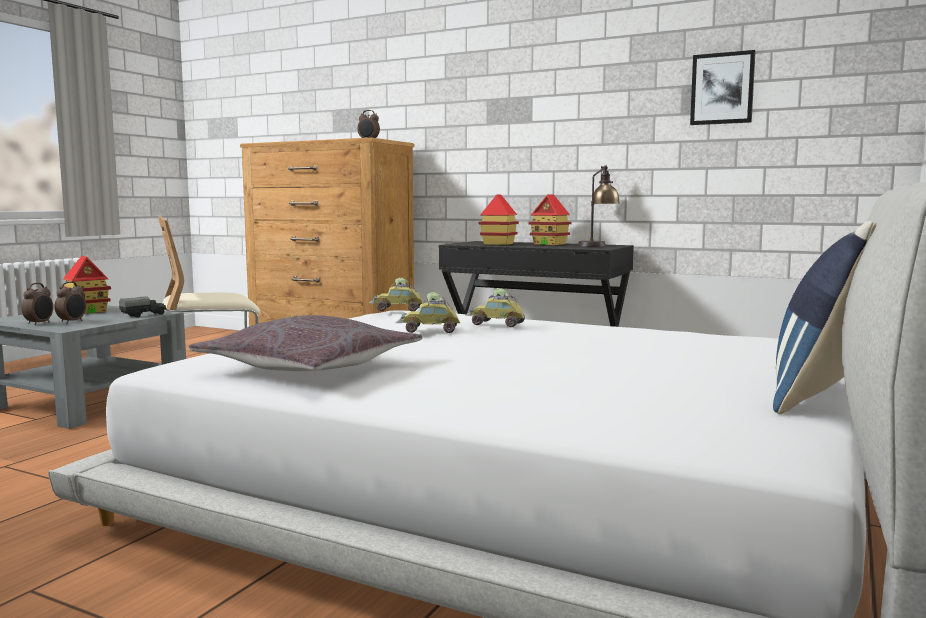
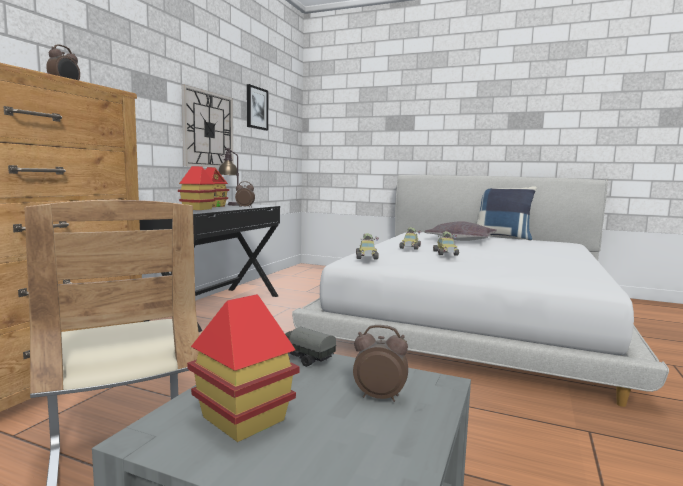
camera: 95 degrees left, 0 degrees up
alarm clock [22,283,53,325] -> alarm clock moved to [235,181,255,207]
grey pillow [189,315,422,371] -> grey pillow moved to [424,221,497,241]
none -> wall clock [182,85,233,168]

